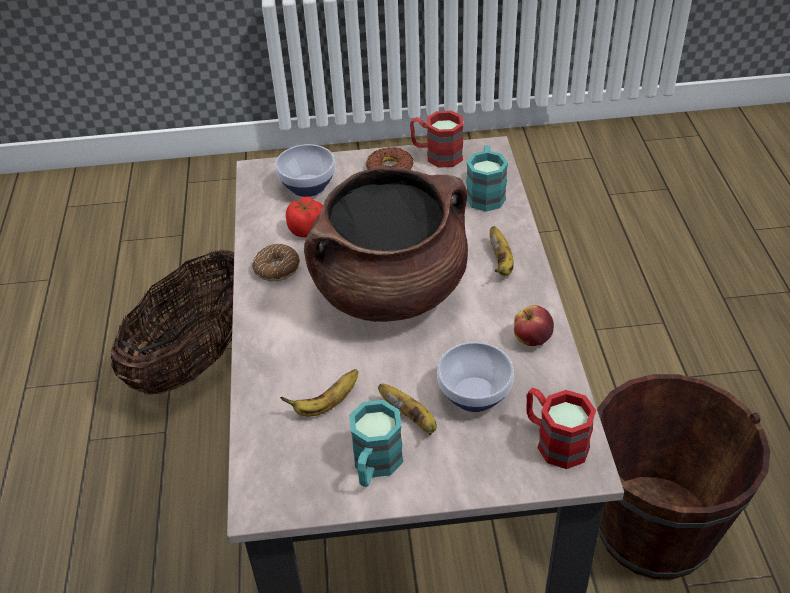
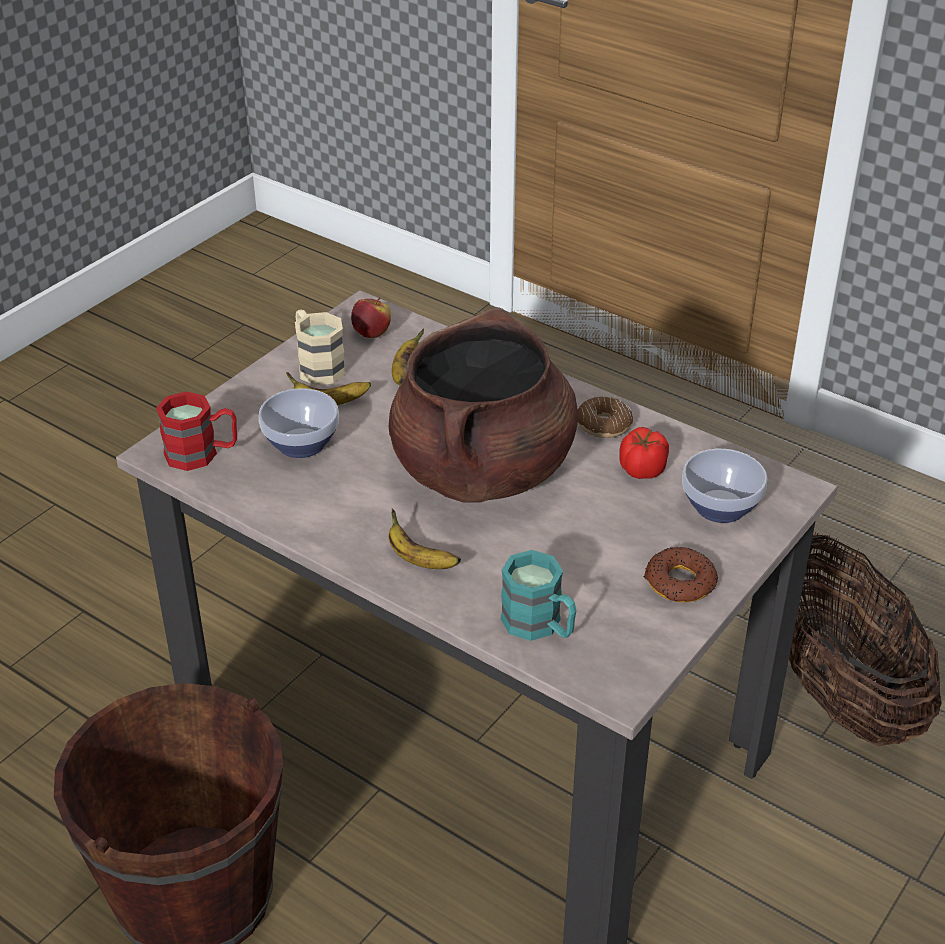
camera: 130 degrees right, 5 degrees down
turquoise mug [349,400,403,487] -> beige mug [295,310,346,385]
red mug [410,111,464,168] -> none
apple [514,305,554,346] -> apple moved to [351,298,391,338]

